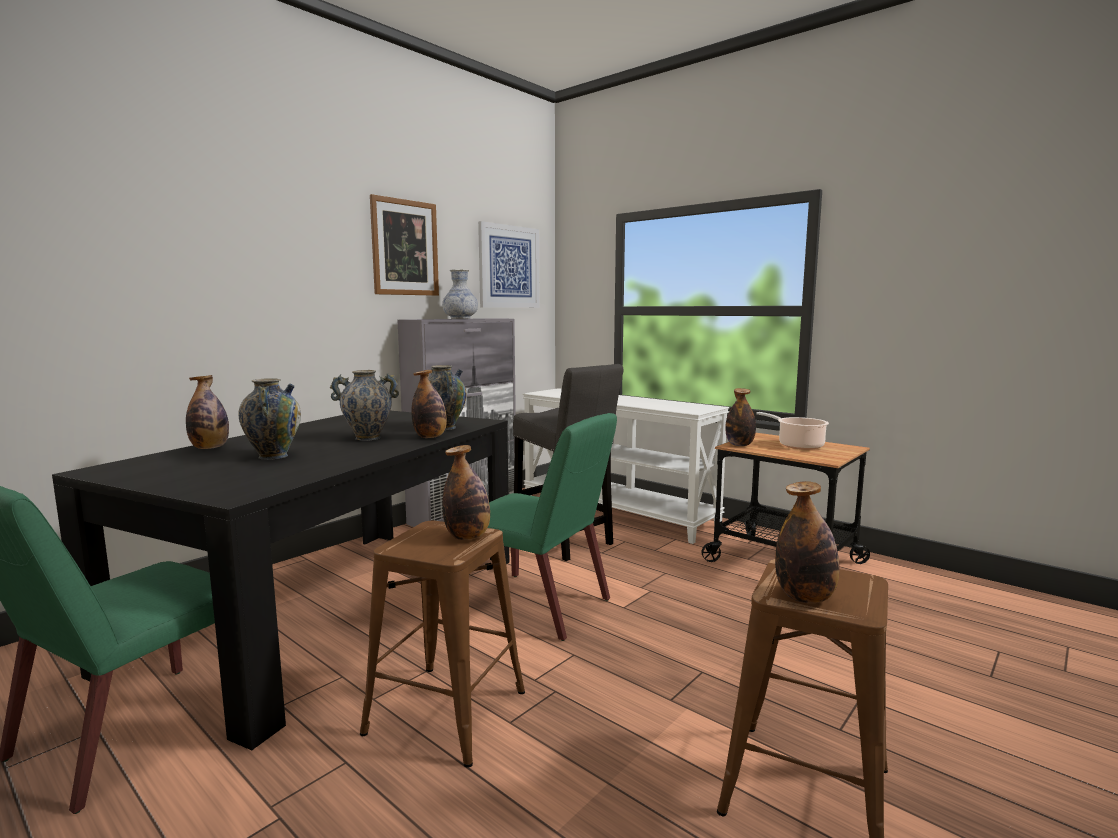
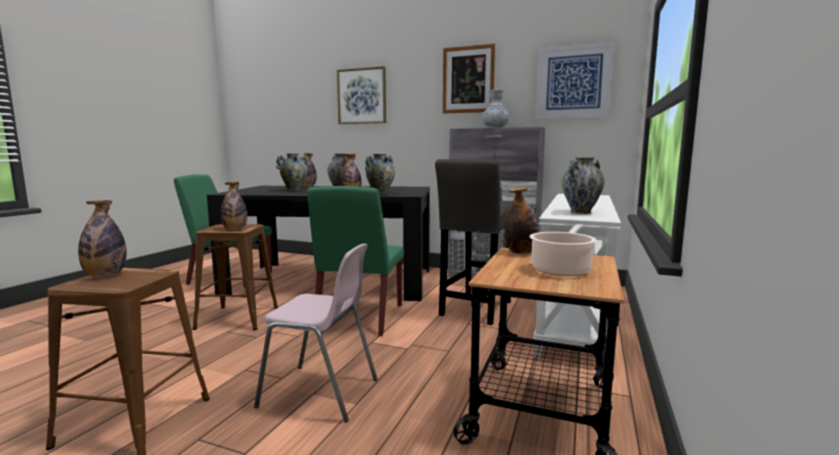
camera: 70 degrees right, 0 degrees up
none -> pink chair [254,243,377,422]
none -> picture [337,66,386,124]
none -> vase [562,157,604,214]

